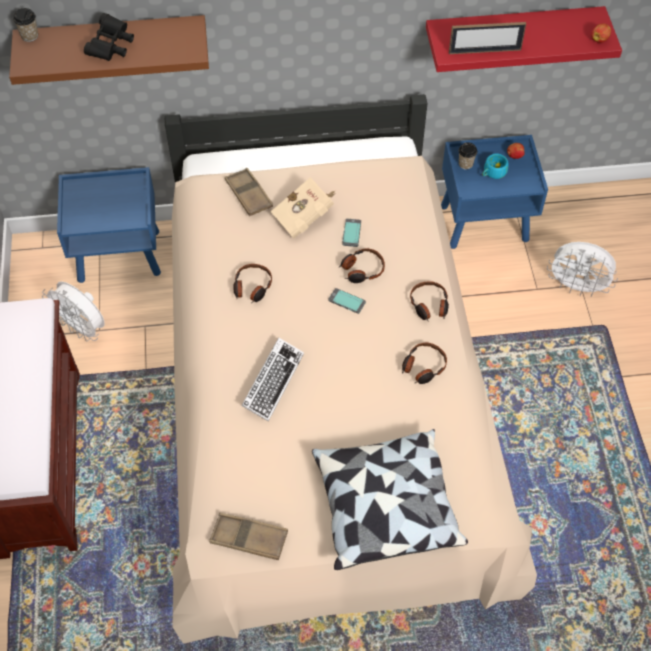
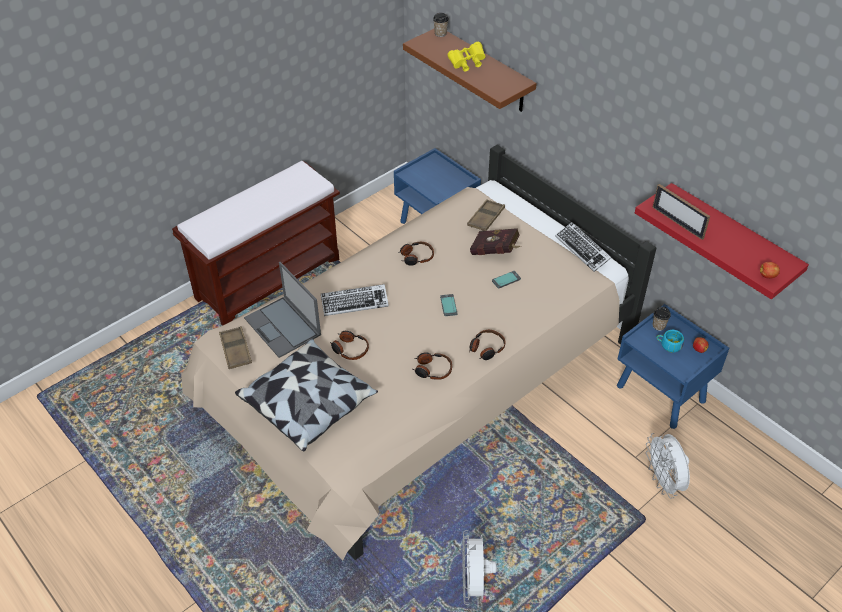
camera: 55 degrees right, 10 degrees down
white fan [42,281,105,342] -> white fan moved to [462,530,496,605]
black binoculars [84,13,134,61] -> yellow binoculars [448,42,486,72]
beige book [270,177,335,239] -> red book [470,228,521,255]
headphones [338,248,385,283] -> headphones moved to [330,331,369,360]
none -> laptop [244,262,321,358]
none -> keyboard [555,222,611,272]

